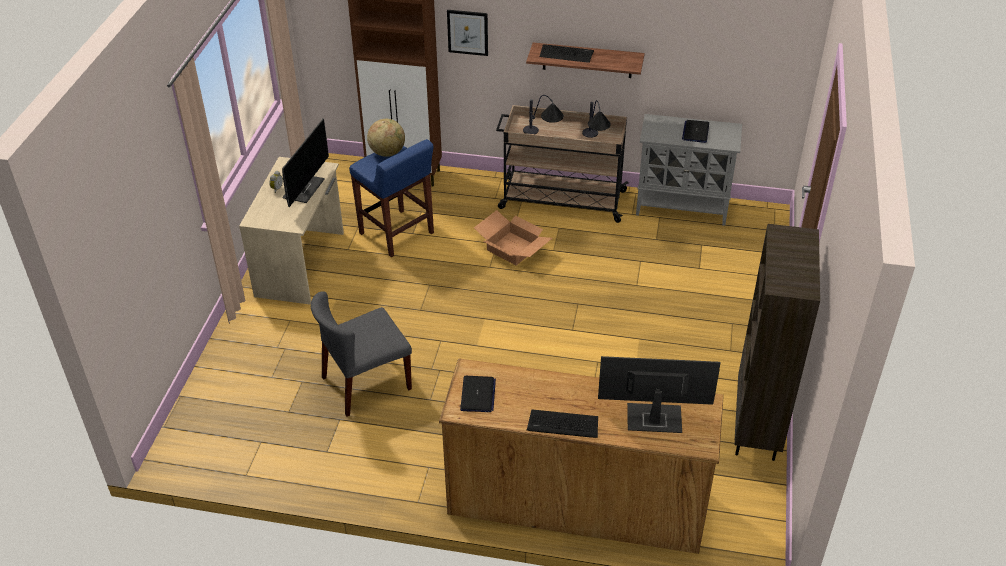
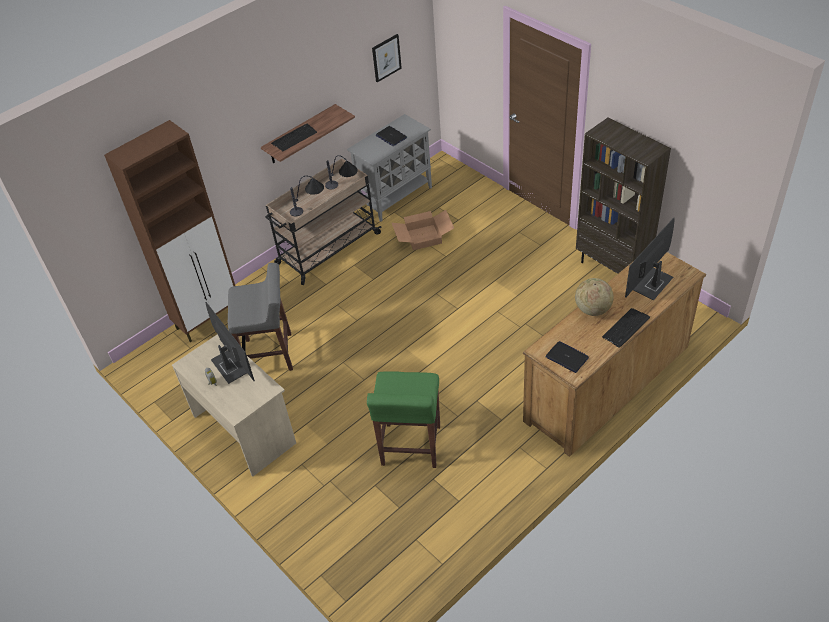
camera: 50 degrees left, 5 degrees up
grey chair [311,291,412,417] -> green stool [367,371,440,468]
blue stool [349,139,434,257] -> grey stool [228,263,293,371]
globe [367,119,405,157] -> globe moved to [575,278,614,316]
picture [447,10,488,56] -> picture moved to [372,34,402,82]
cardboard box [474,210,552,266] -> cardboard box moved to [392,210,454,250]

